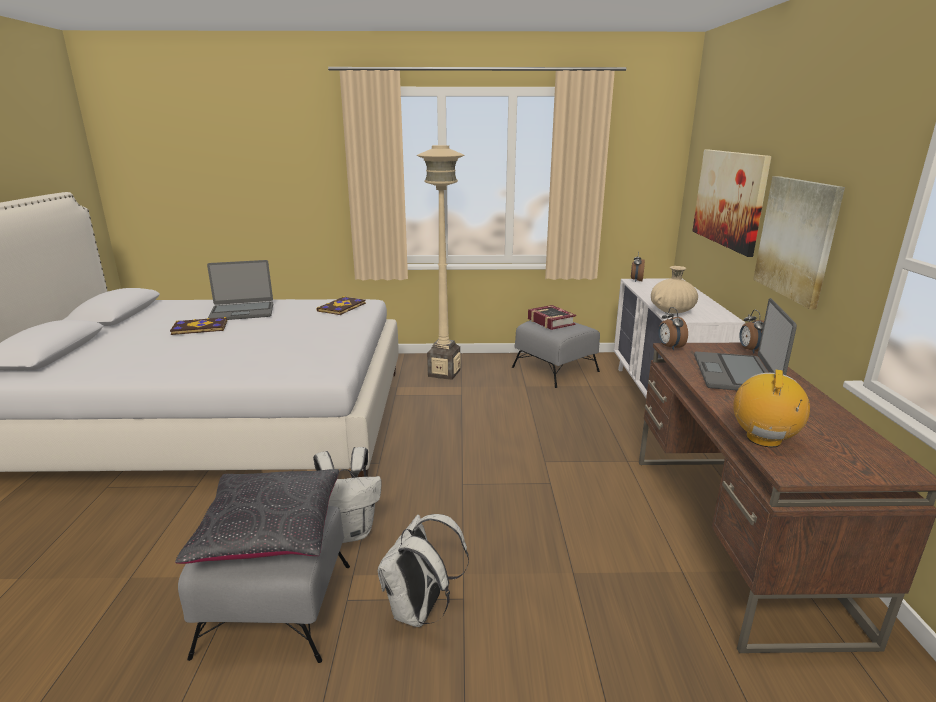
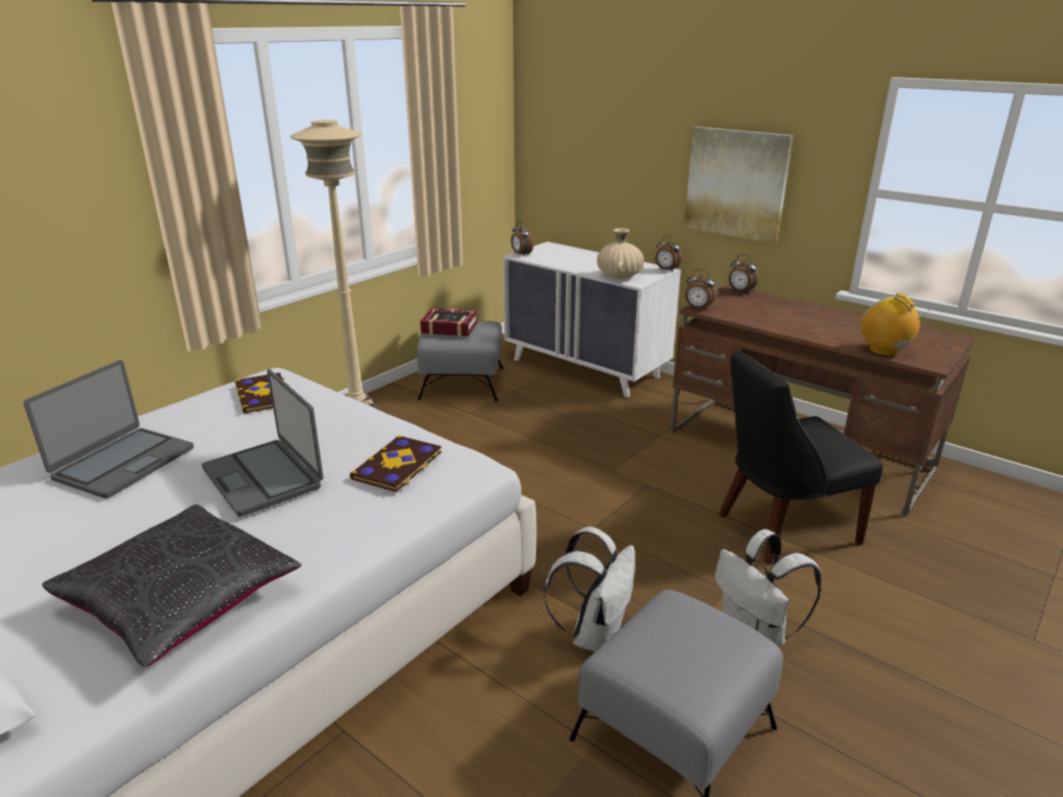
camera: 50 degrees left, 5 degrees up
book [170,317,227,335] -> book moved to [350,435,442,492]
black pillow [175,469,339,564] -> black pillow moved to [42,504,302,667]
picture [693,150,772,257] -> none
laptop [694,298,797,391] -> laptop moved to [202,369,323,517]
none -> alarm clock [655,235,683,272]
none -> black chair [718,351,883,565]

